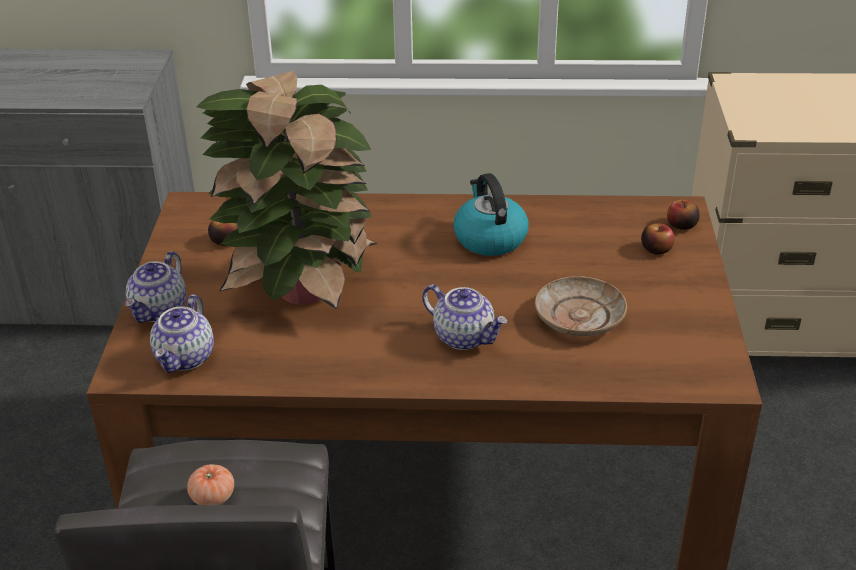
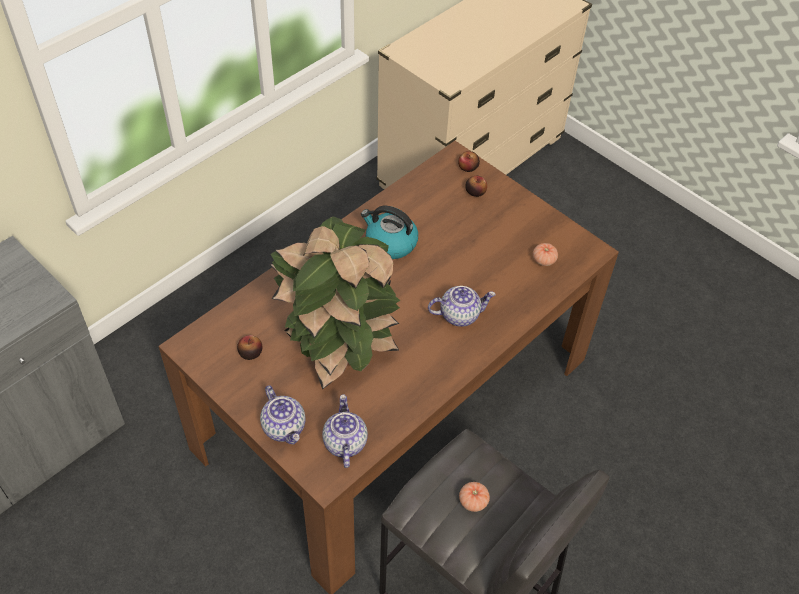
camera: 50 degrees left, 15 degrees up
teapot [150,294,214,373] -> teapot turned 150 degrees counterclockwise [322,394,368,468]
beige plate [535,276,627,336] -> none
none -> tomato [533,243,558,266]

